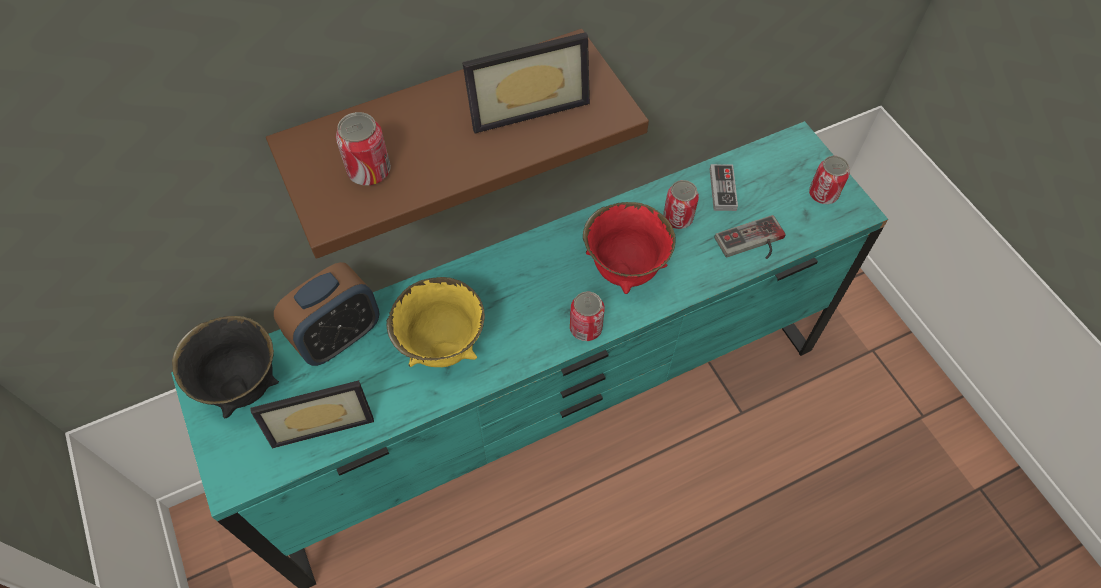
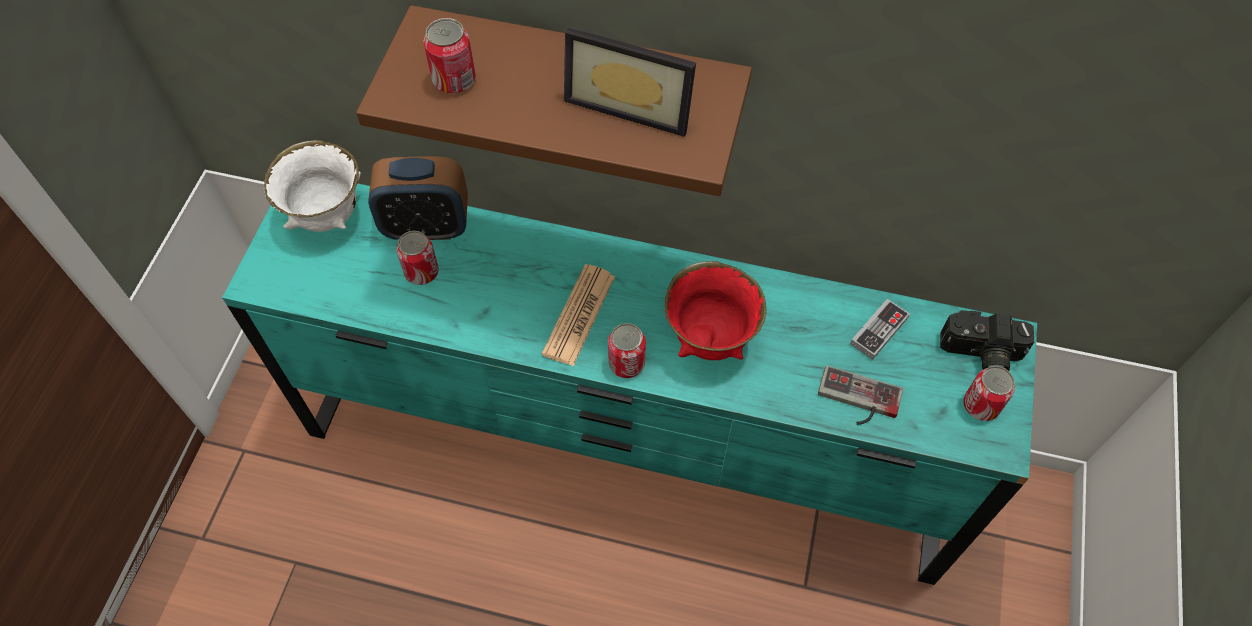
camera: 40 degrees right, 0 degrees up
black bowl [172,316,279,418] -> white bowl [264,140,361,232]
picture frame [250,380,374,448] -> none
yellow bowl [386,277,485,367] -> none
can [663,180,699,229] -> can moved to [396,231,439,285]
none -> newspaper [542,264,615,366]
none -> camera [940,310,1034,371]

